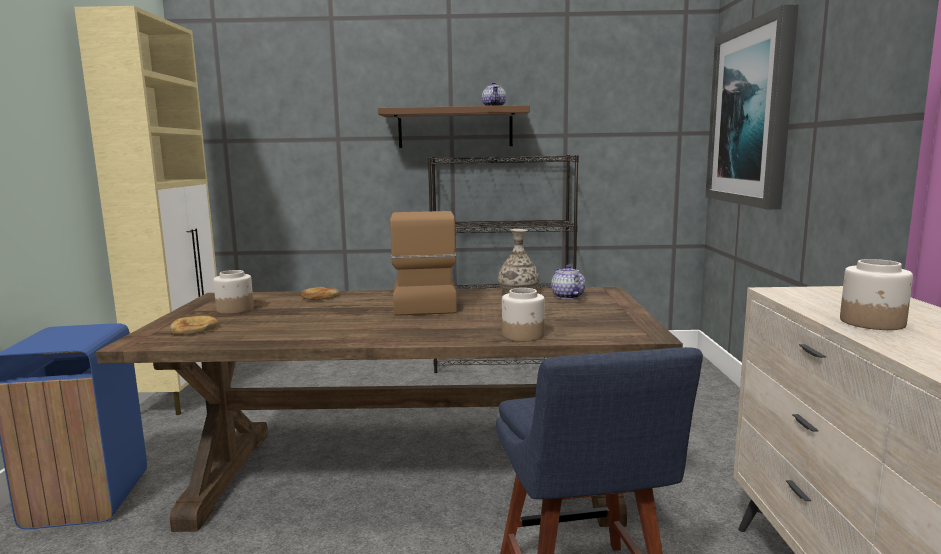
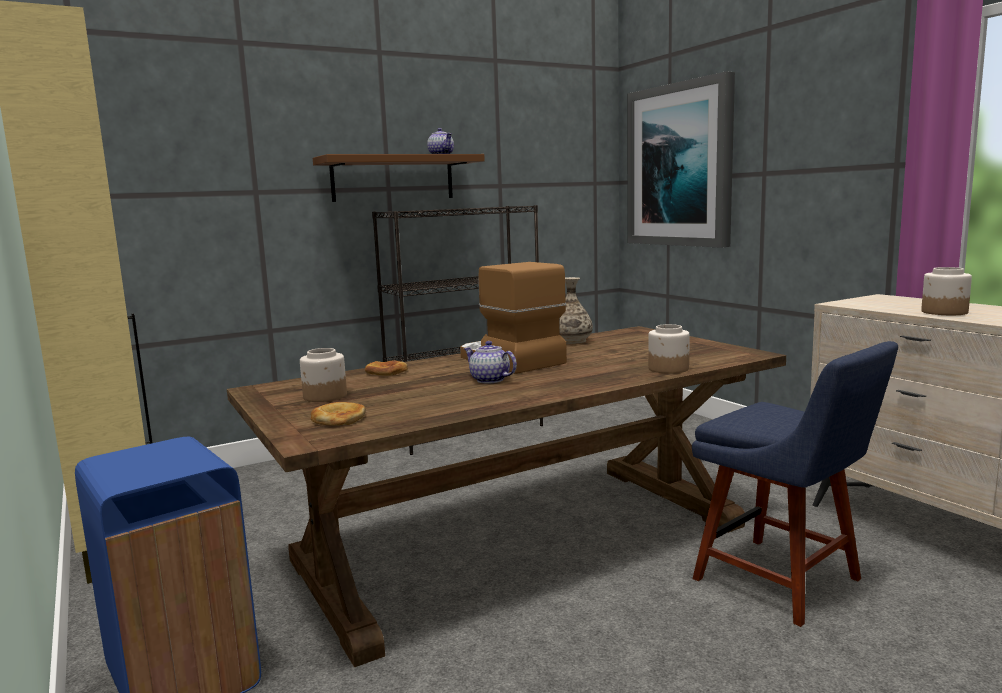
camera: 30 degrees left, 0 degrees up
teapot [551,264,585,299] -> teapot moved to [464,341,517,384]

